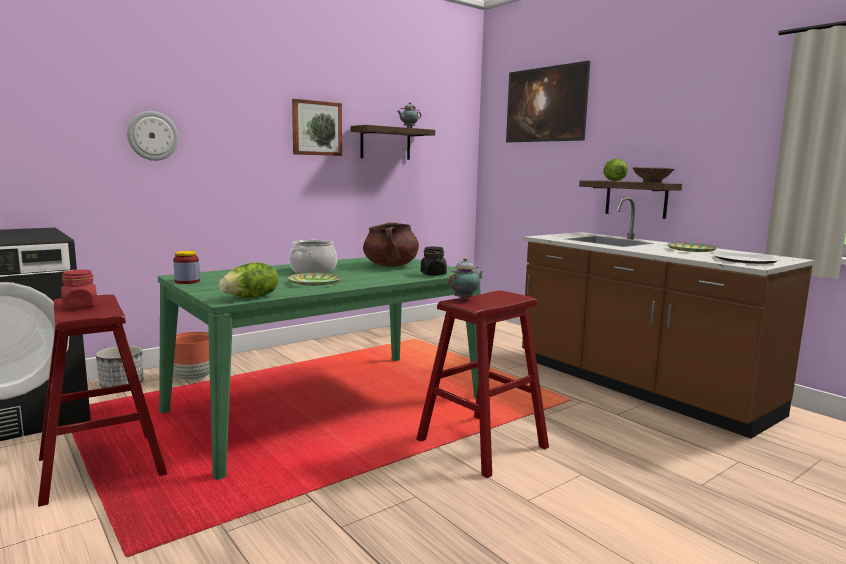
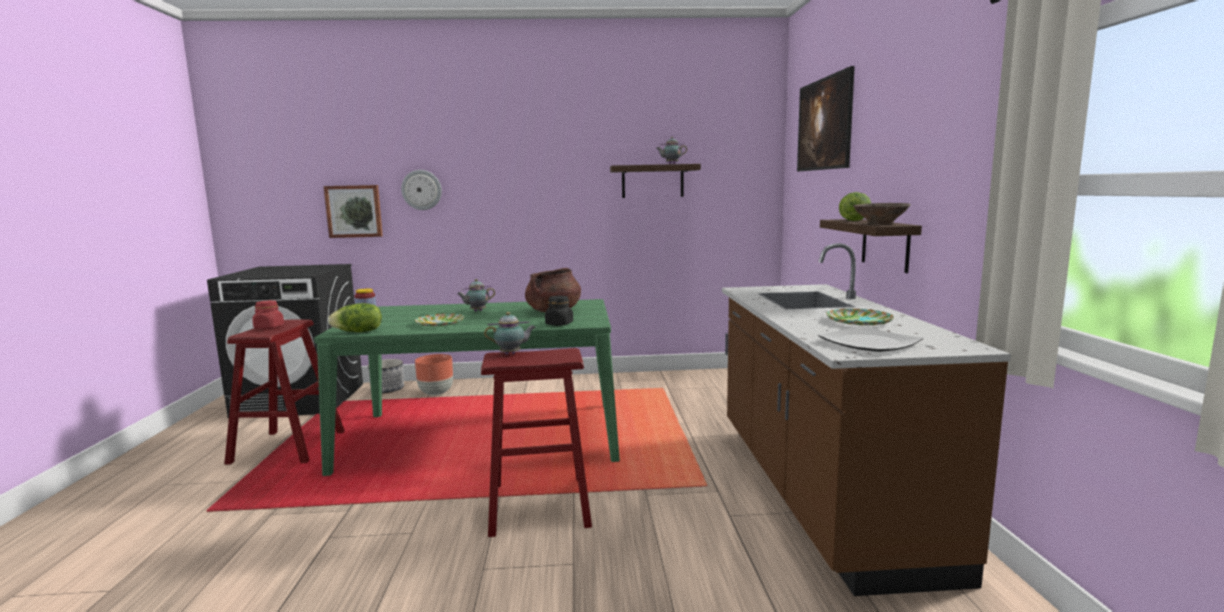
camera: 35 degrees right, 0 degrees up
cooking pot [289,240,337,273] -> teapot [457,279,495,312]
picture [292,99,342,156] -> picture moved to [324,185,383,238]

